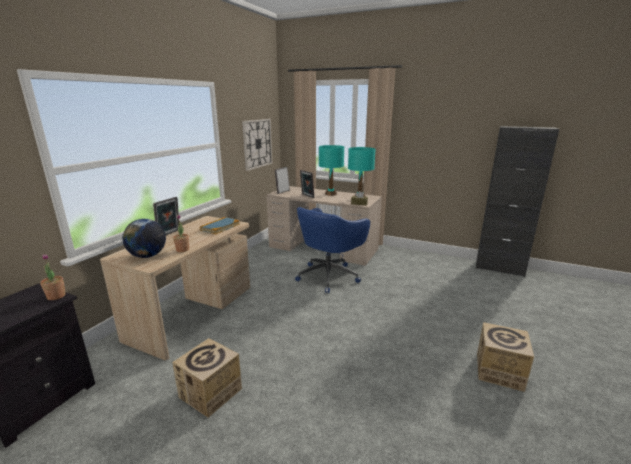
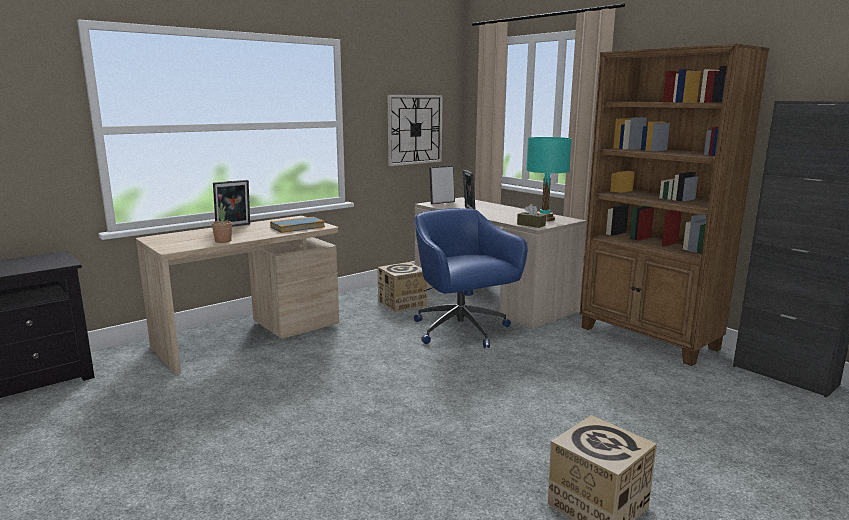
camera: 25 degrees right, 5 degrees down
potted plant [40,254,66,300] -> none
globe [123,219,166,258] -> none
cardboard box [172,338,242,418] -> cardboard box moved to [378,262,428,312]
blue office chair [295,207,370,293] -> blue office chair turned 90 degrees clockwise [414,208,527,348]
turquoise table lamp [319,145,344,196] -> none
none -> brown bookcase [580,44,769,366]

